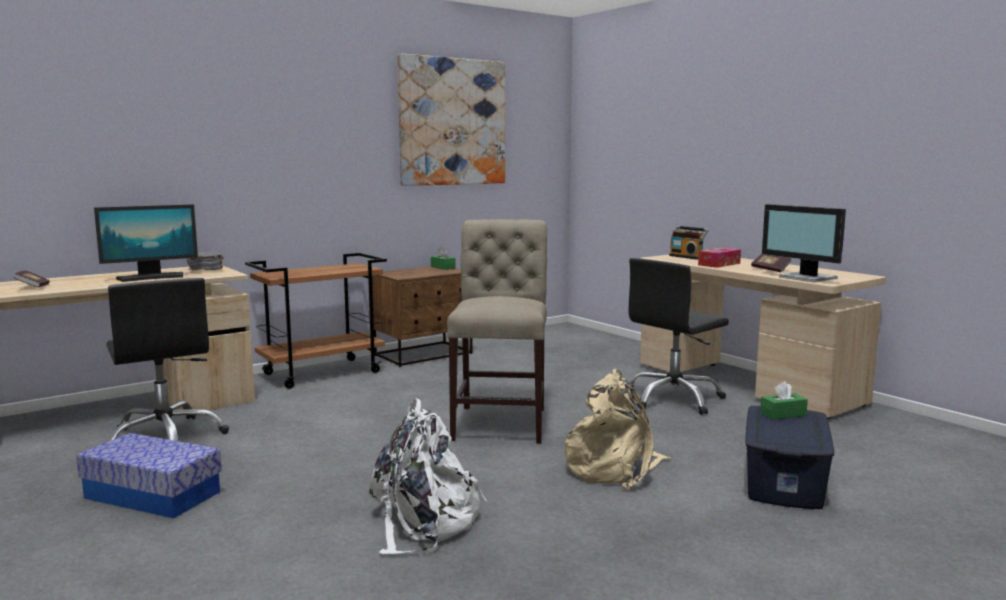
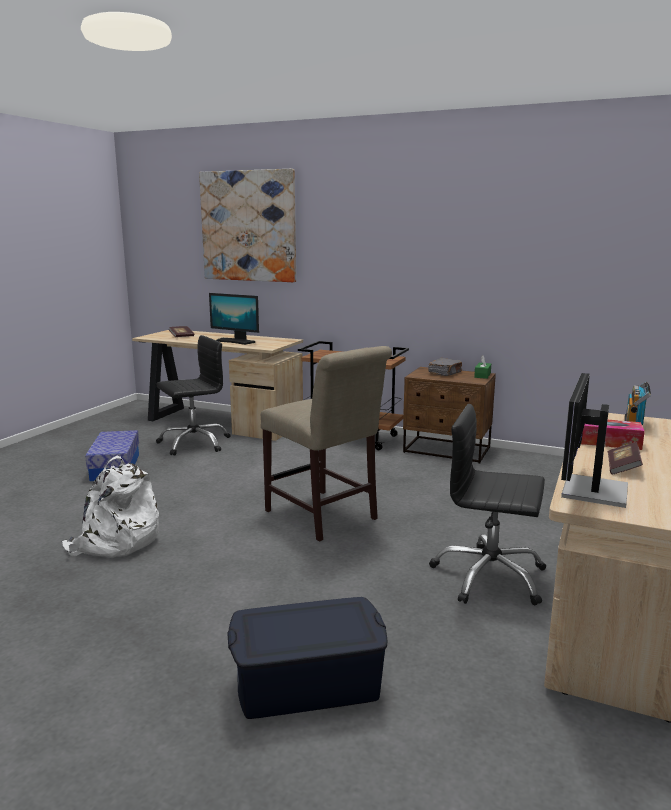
camera: 60 degrees right, 5 degrees up
black office chair [106,278,229,441] -> black office chair turned 150 degrees counterclockwise [156,335,231,456]
grey book [186,251,224,270] -> grey book moved to [428,358,462,376]
picture [397,53,505,186] -> picture moved to [199,169,296,282]
beige chair [447,219,547,444] -> beige chair turned 75 degrees clockwise [261,346,392,542]
beige backpack [564,368,671,490] -> none
green tissue box [760,381,808,420] -> none

